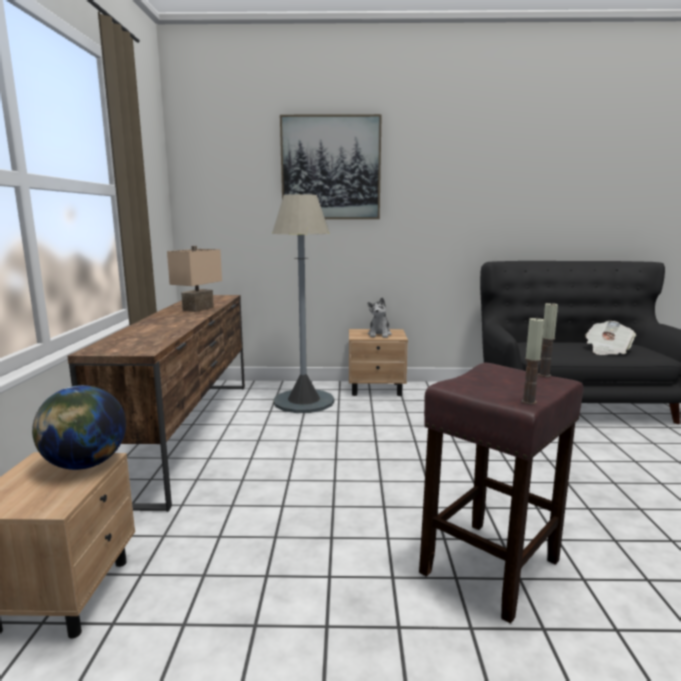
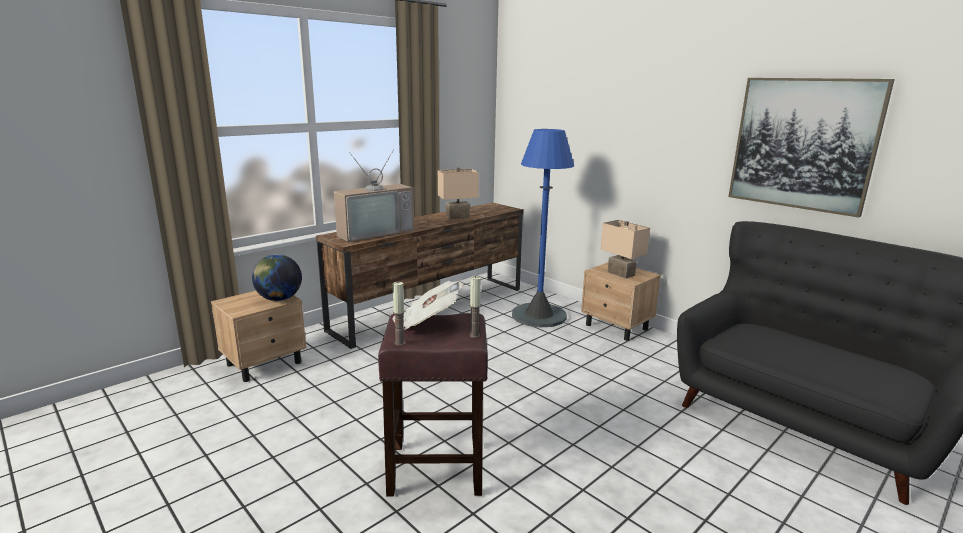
camera: 45 degrees right, 5 degrees up
grey floor lamp [272,194,334,413] -> blue floor lamp [512,129,574,327]
picture [280,114,382,219] -> picture moved to [728,78,895,218]
plush toy [367,297,392,338] -> beige table lamp [601,220,650,279]
newspaper [585,321,636,355] -> newspaper moved to [392,281,463,330]
none -> television [334,149,414,242]

